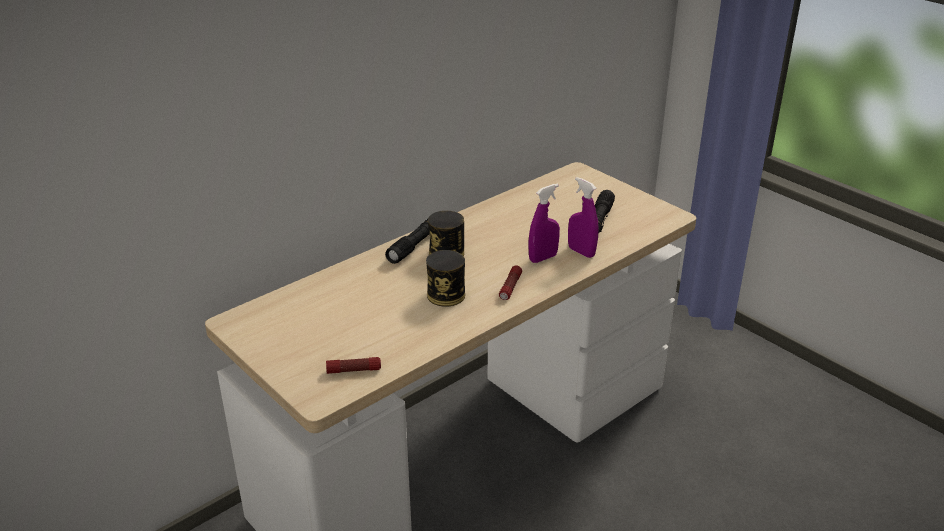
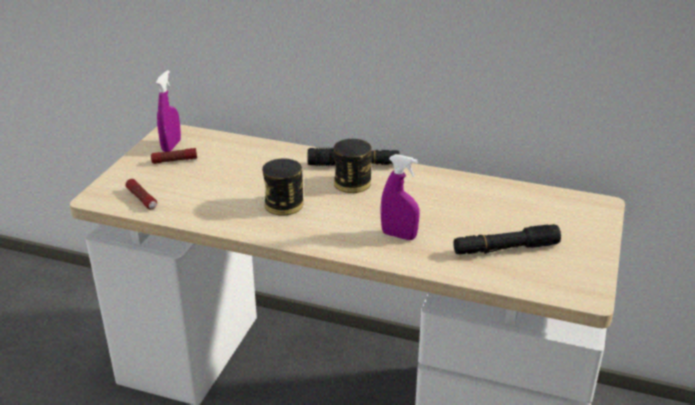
camera: 60 degrees right, 0 degrees up
flashlight [499,265,522,300] -> flashlight moved to [151,148,197,164]
purple spray bottle [568,177,599,258] -> purple spray bottle moved to [156,70,181,152]

